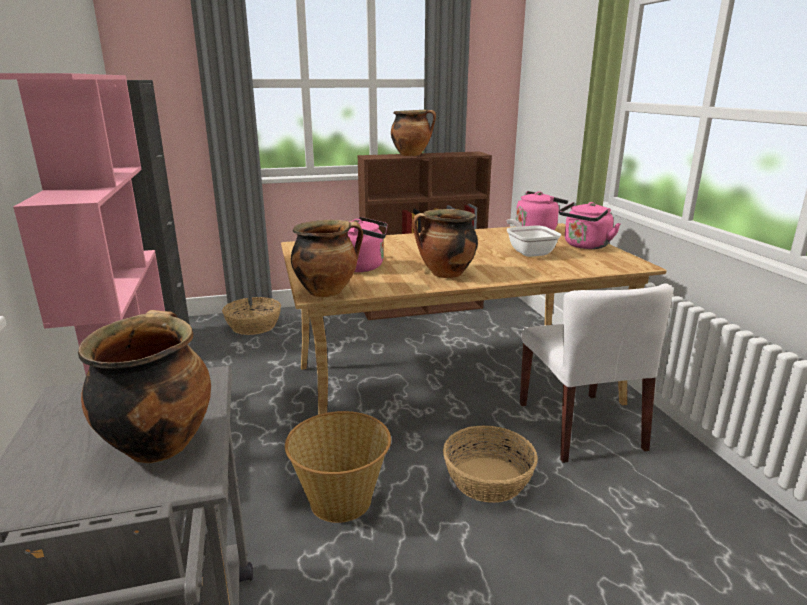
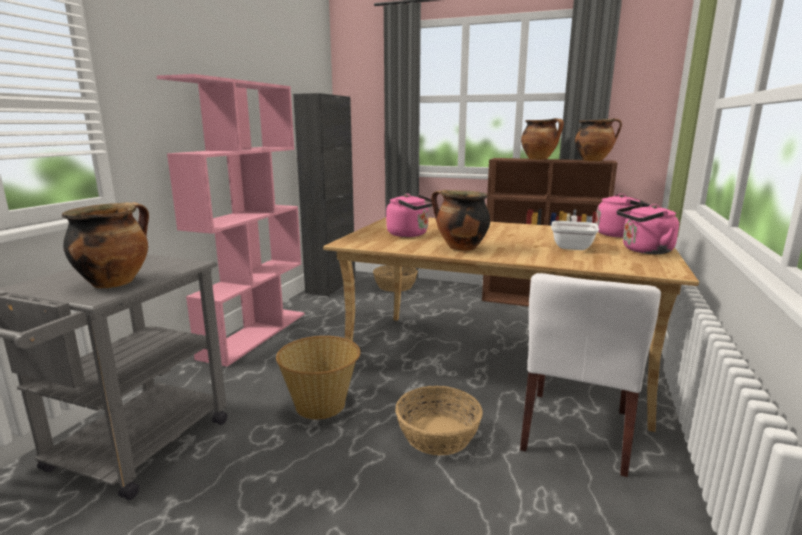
camera: 35 degrees right, 5 degrees down
cooking pot [291,220,363,297] -> cooking pot moved to [575,118,622,161]

